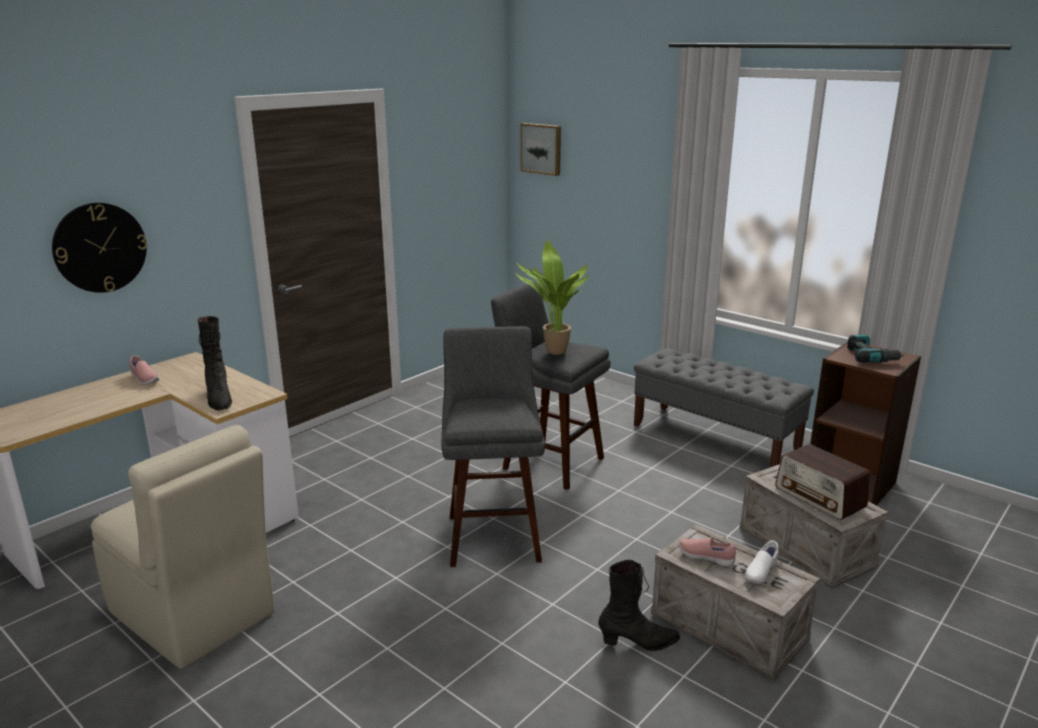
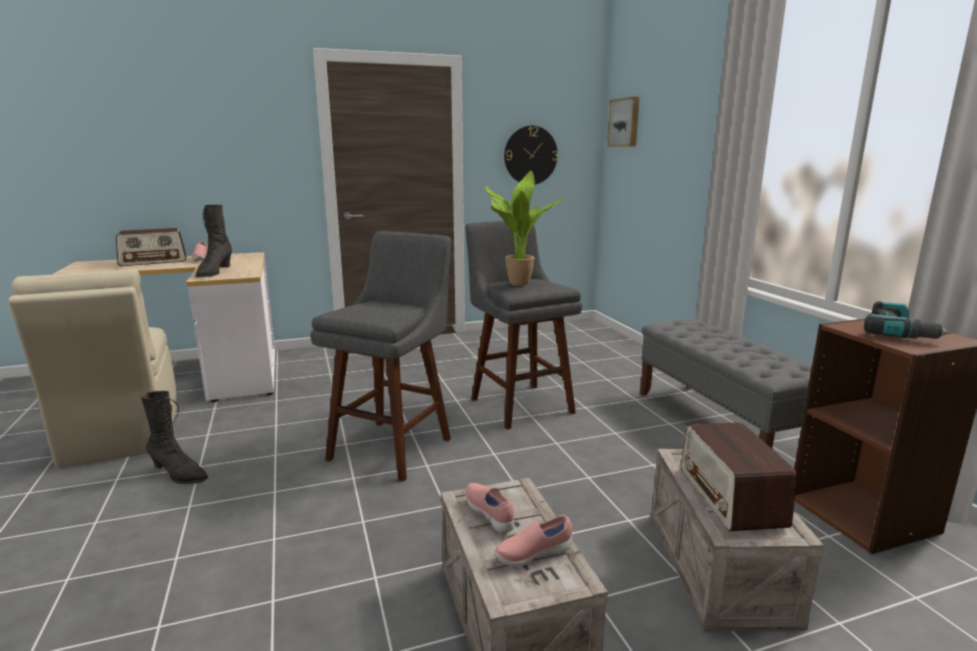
camera: 30 degrees right, 5 degrees down
wall clock [52,203,147,293] -> wall clock moved to [504,126,558,184]
black boot [598,560,680,651] -> black boot moved to [140,391,208,484]
white shoe [745,540,779,584] -> pink shoe [494,515,573,567]
none -> radio [116,228,186,266]

